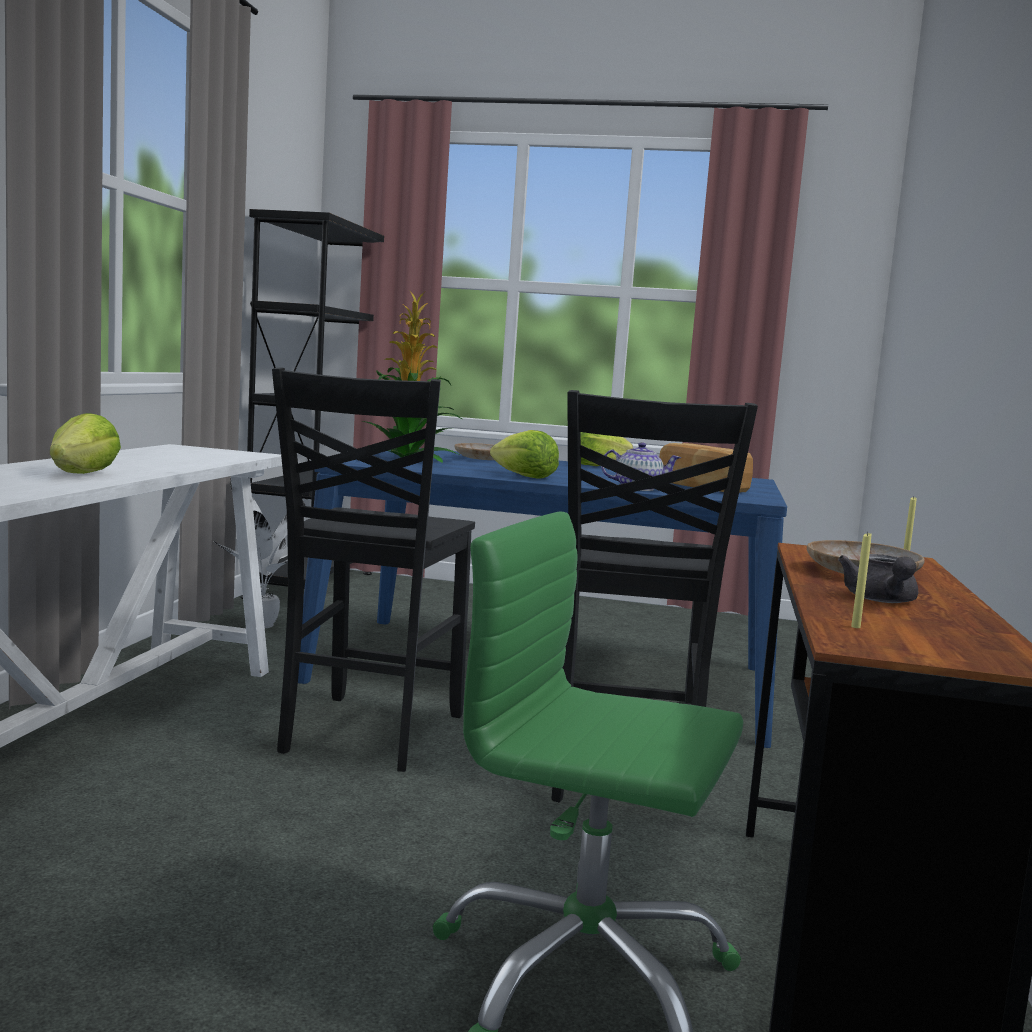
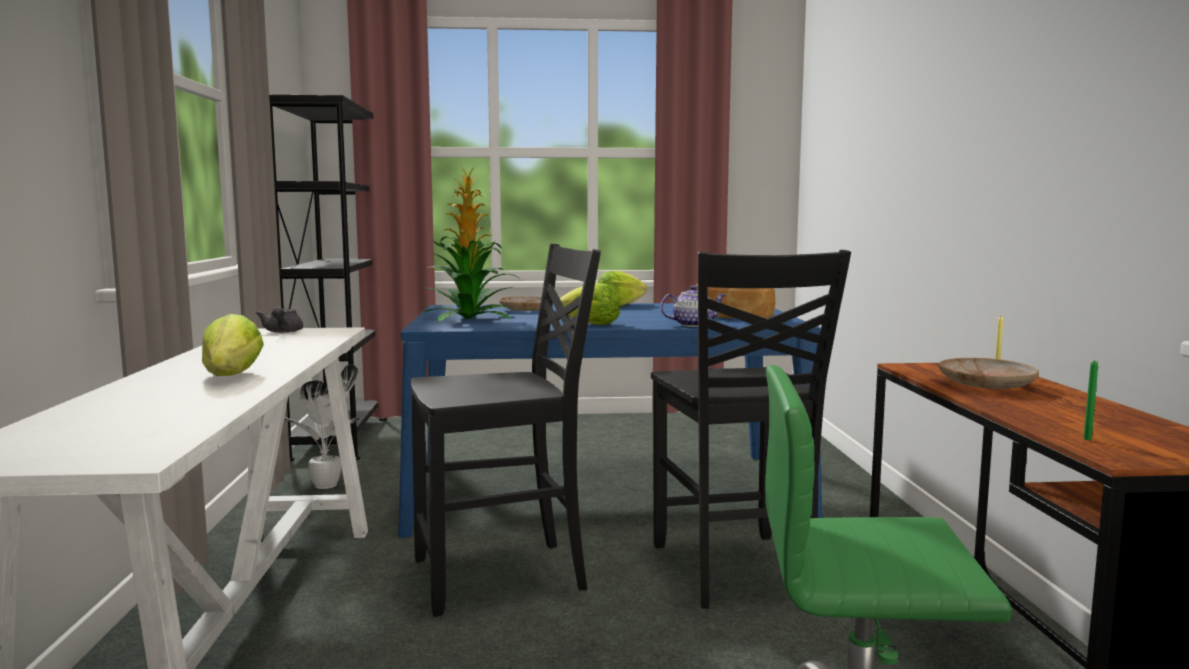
camera: 15 degrees left, 0 degrees up
black chair [272,367,475,772] -> black chair turned 105 degrees counterclockwise [411,243,601,617]
grey teapot [838,554,918,603] -> grey teapot moved to [256,307,303,333]
yellow candle [851,532,871,628] -> green candle [1083,361,1098,440]

